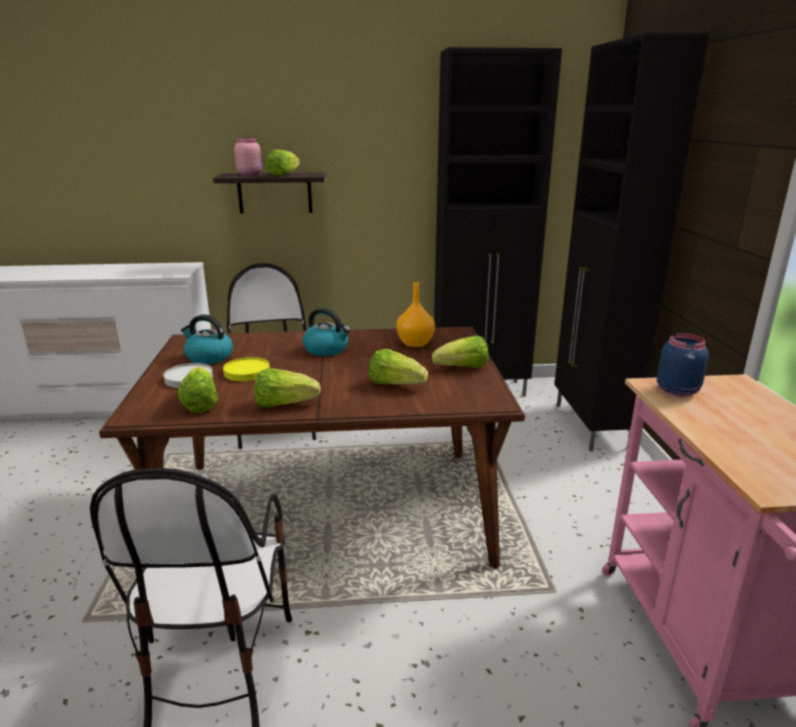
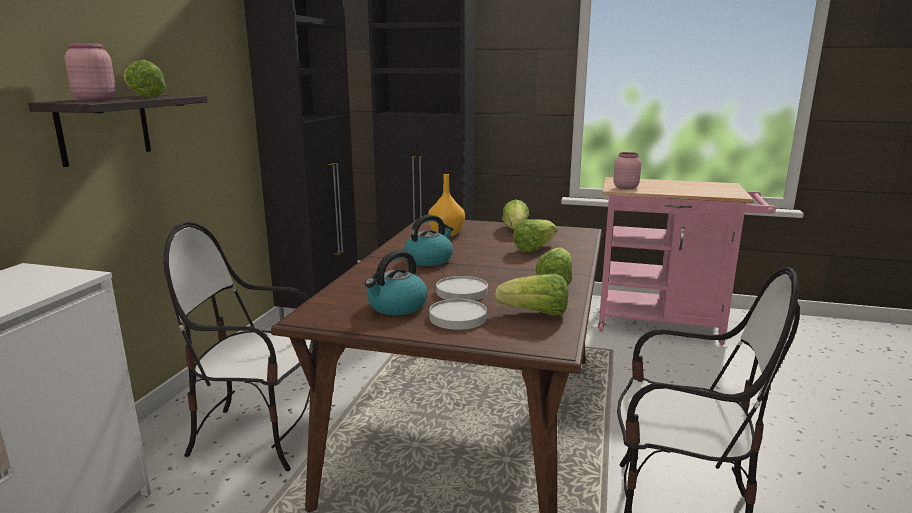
camera: 70 degrees left, 5 degrees down
yellow plate [223,357,270,381] -> white plate [436,276,488,301]
blue jar [657,333,709,397] -> pink jar [613,152,641,189]

